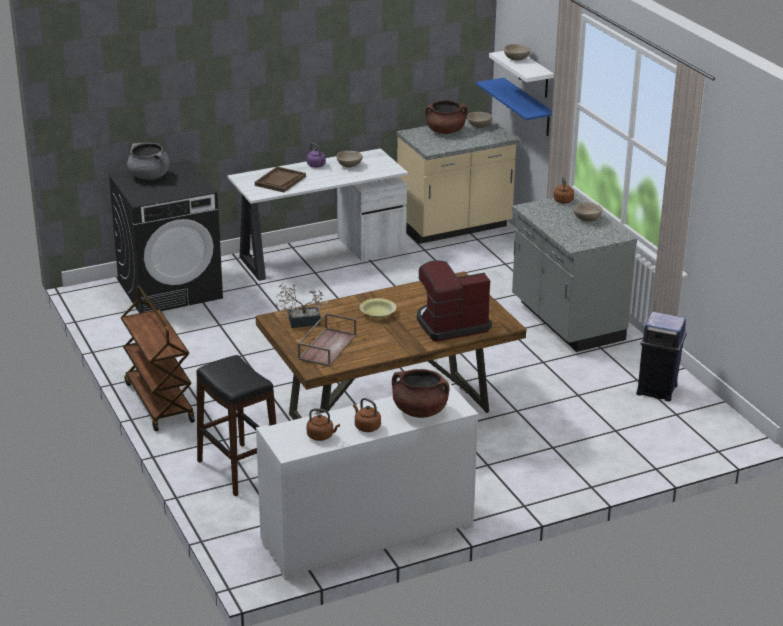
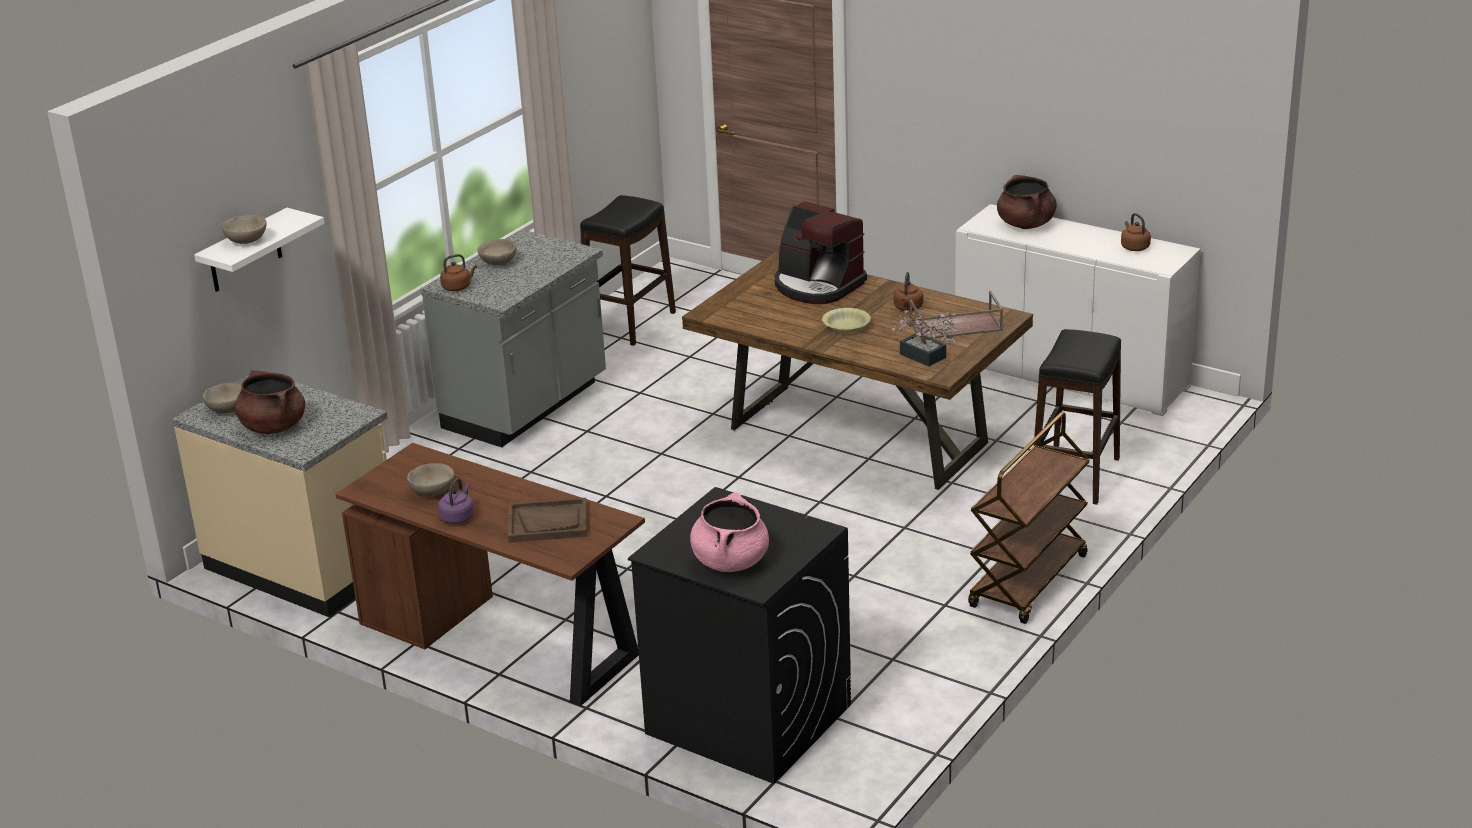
camera: 120 degrees left, 0 degrees up
grey cooking pot [127,143,170,180] -> pink cooking pot [690,492,769,572]
white desk [227,148,408,281] -> brown desk [336,443,645,706]
brown kettle [353,398,381,432] -> brown kettle moved to [894,272,923,311]
blue shelf [476,78,552,136] -> none
blue trash can [636,311,687,401] -> black stool [580,195,676,346]

